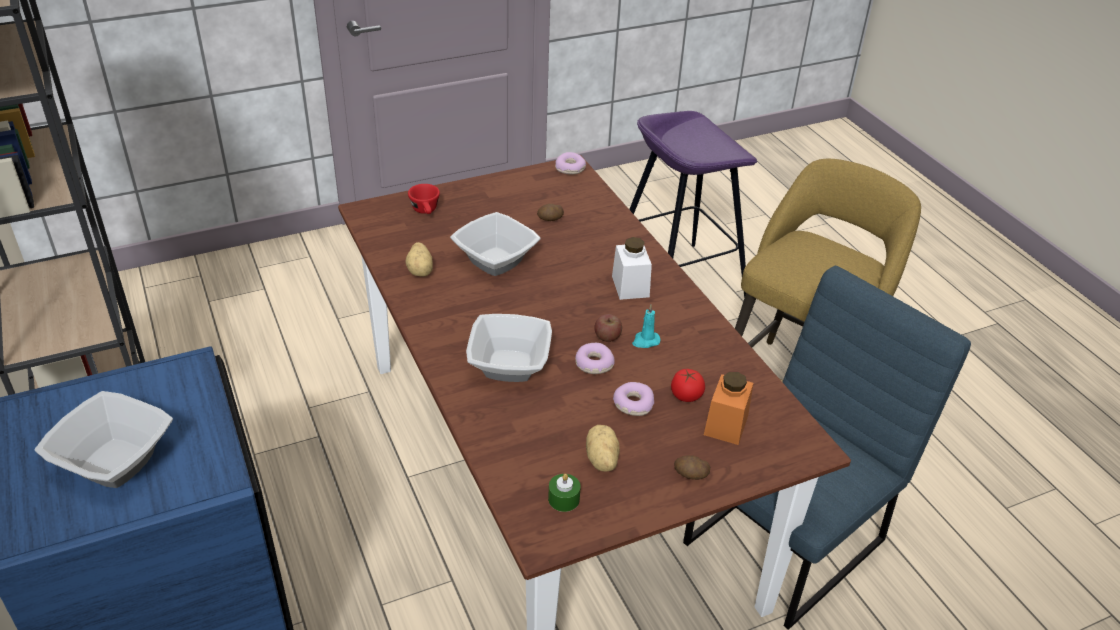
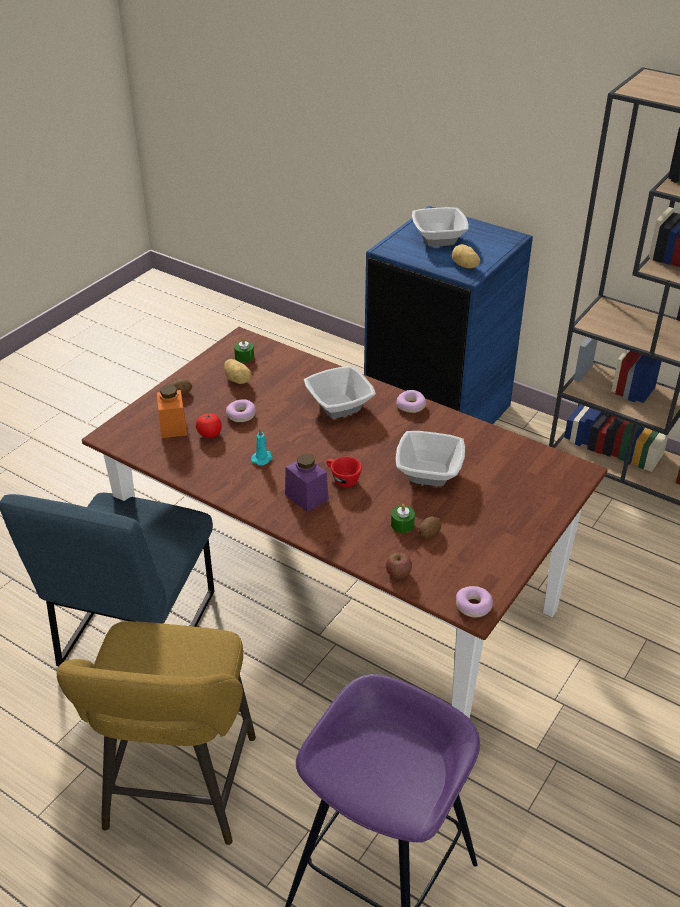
camera: 150 degrees right, 0 degrees up
potato [405,242,433,276] -> potato moved to [452,244,480,269]
red cup [408,184,440,214] -> red cup moved to [326,457,362,487]
donut [575,343,615,374] -> donut moved to [396,390,426,413]
apple [594,314,622,342] -> apple moved to [386,552,412,579]
white jar [612,237,652,300] -> purple jar [285,453,329,512]
none -> green candle [391,504,415,533]

